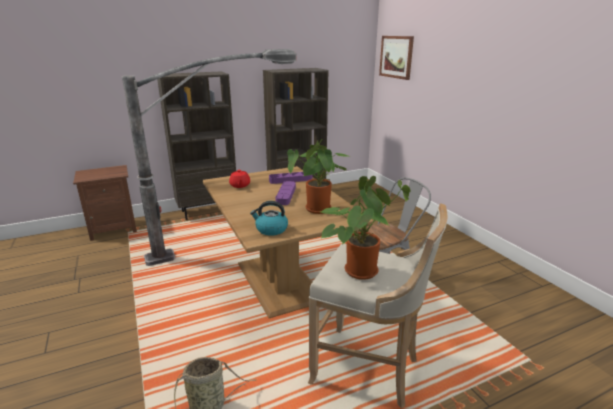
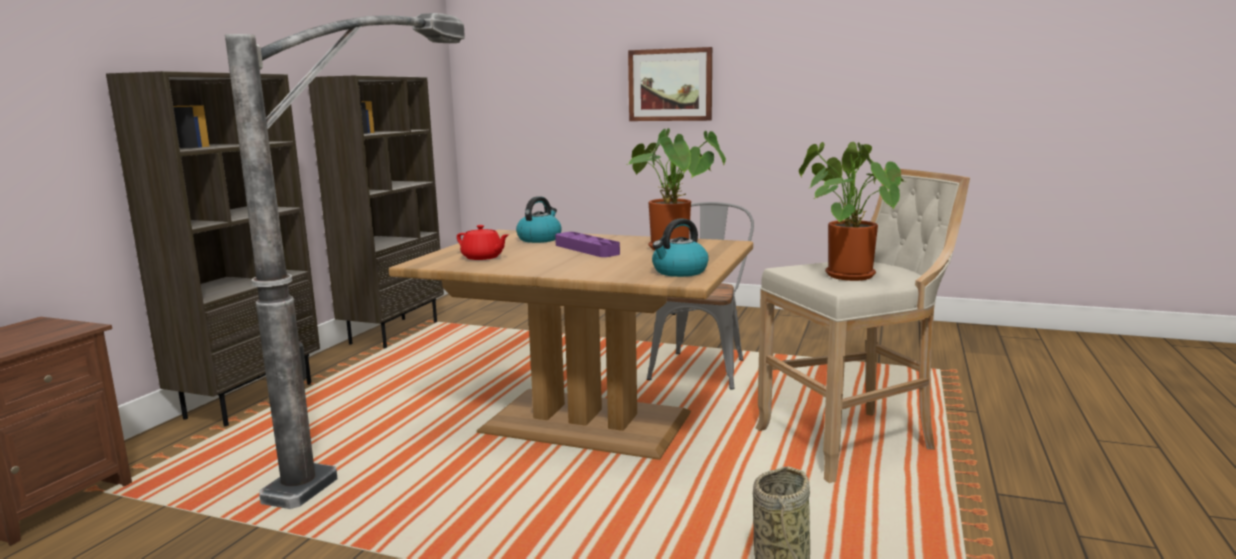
camera: 45 degrees left, 10 degrees down
purple tray [269,172,313,184] -> kettle [516,196,562,243]
picture [379,36,414,80] -> picture moved to [628,47,712,121]

